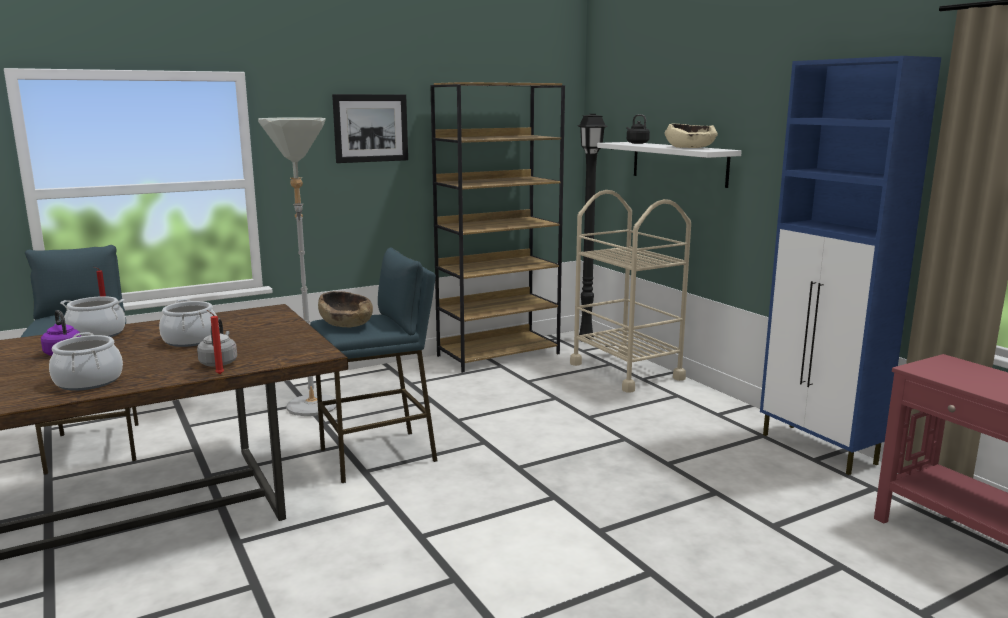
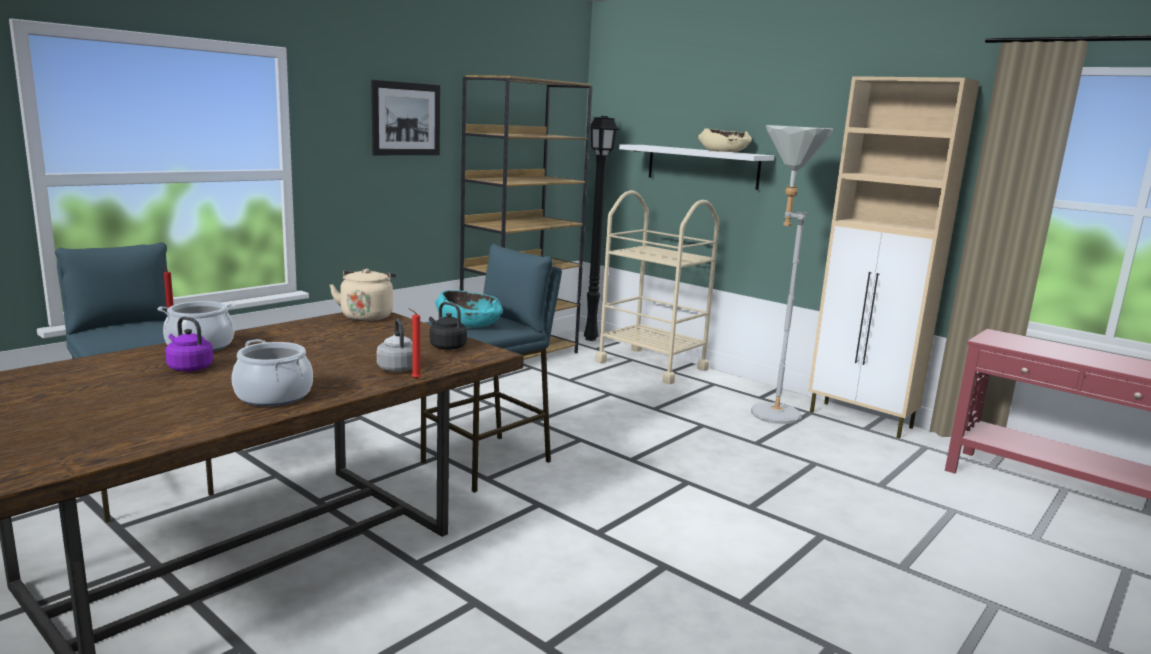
camera: 20 degrees left, 0 degrees up
cooking pot [159,299,217,347] -> none
grey floor lamp [258,117,336,416] -> grey floor lamp moved to [751,125,834,424]
brown bowl [318,291,373,327] -> turquoise bowl [435,290,503,327]
black kettle [627,114,650,144] -> black kettle moved to [429,302,467,350]
blue cabinet [760,56,941,475] -> beige cabinet [808,76,980,439]
none -> beige kettle [329,269,396,321]

